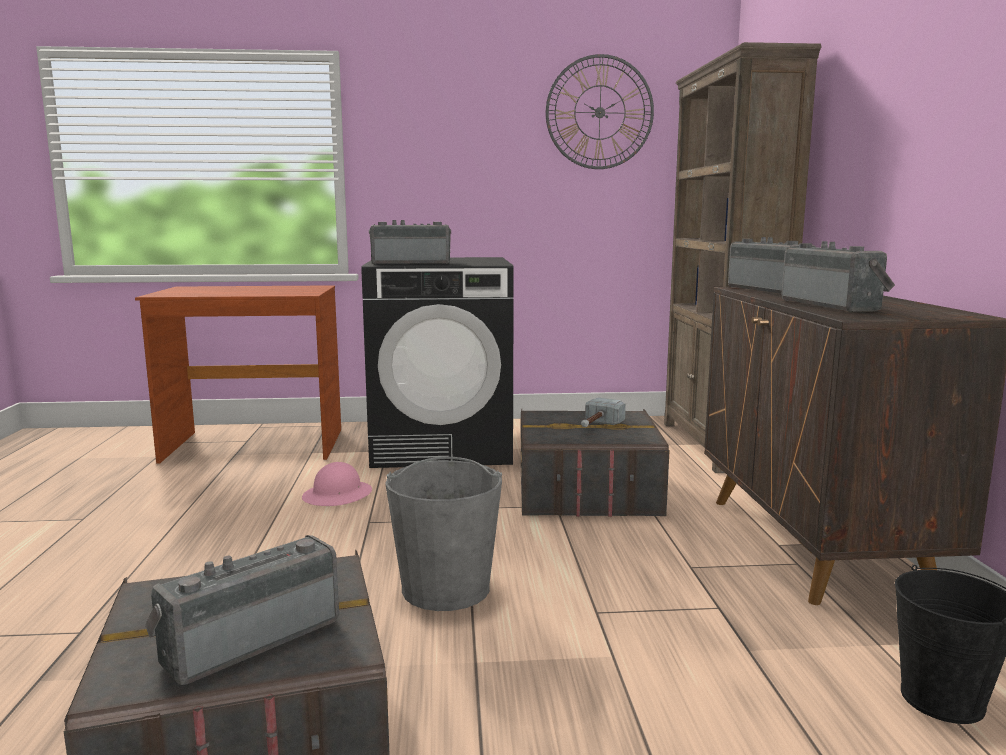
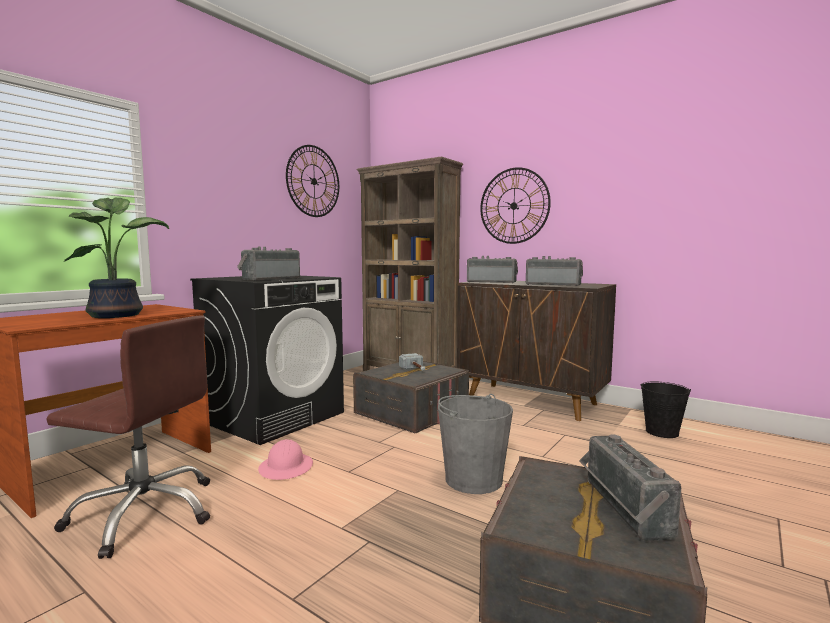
camera: 50 degrees left, 5 degrees down
none -> brown office chair [47,316,210,559]
none -> potted plant [64,197,169,318]
none -> wall clock [480,167,551,244]

